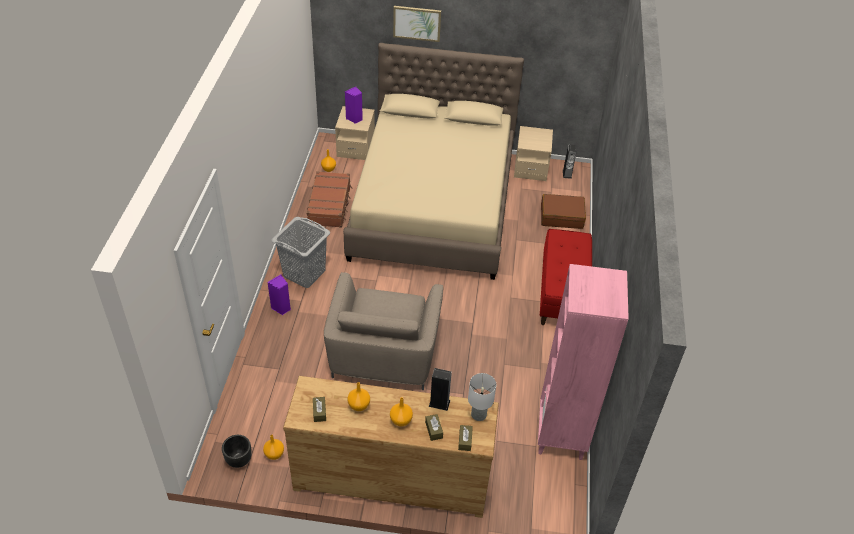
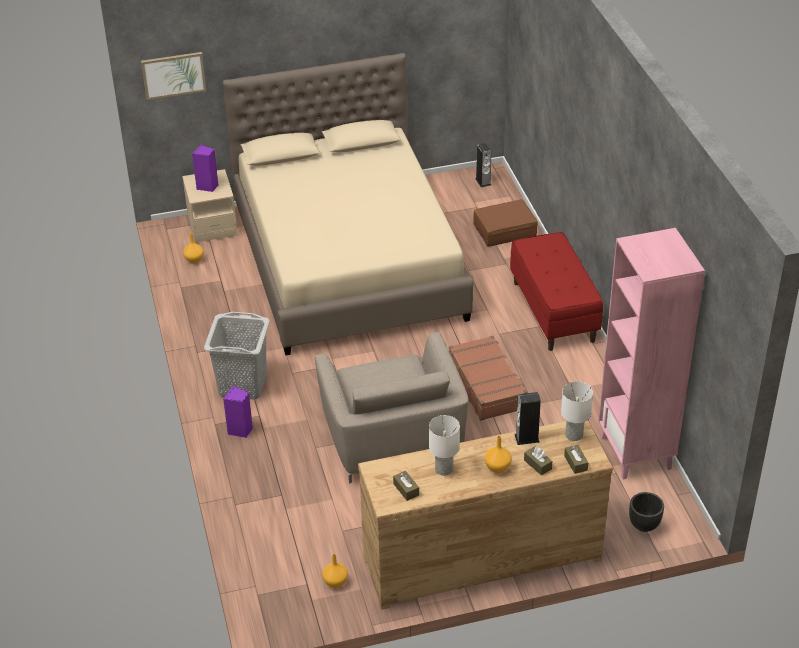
camera: 20 degrees left, 5 degrees down
black planter [222,435,252,468] -> black planter moved to [629,492,664,532]
brown suitcase [307,171,352,228] -> brown suitcase moved to [449,336,527,421]
orange vase [347,382,370,411] -> white table lamp [429,415,460,476]
picture [393,6,441,42] -> picture moved to [141,52,206,100]
beige nightstand [514,126,553,181] -> none

